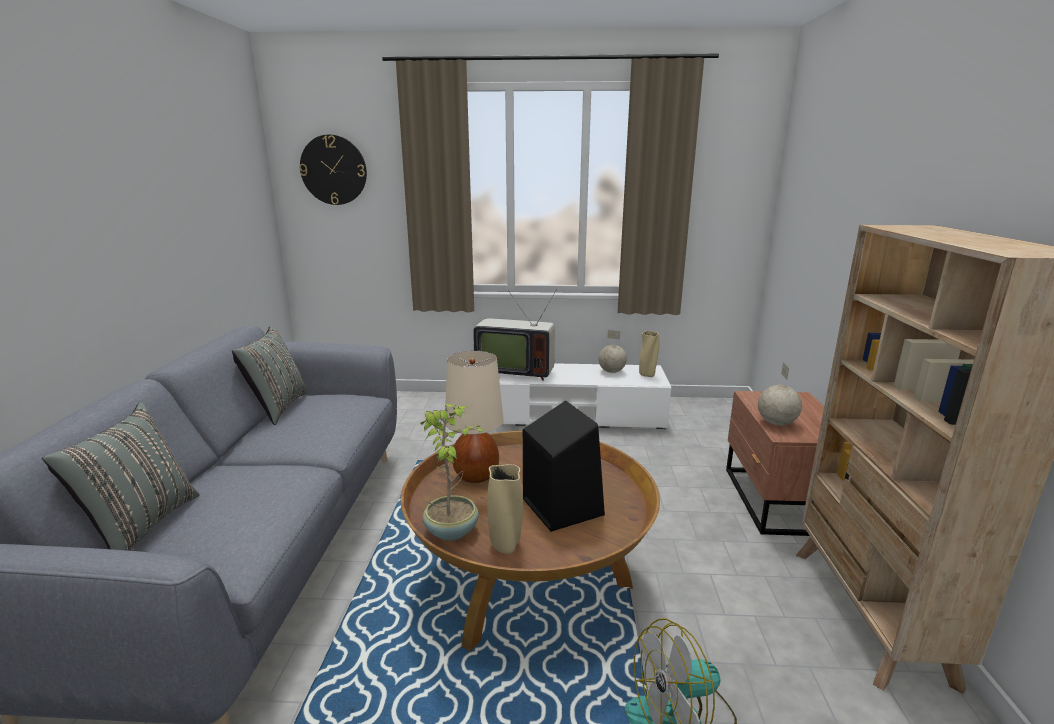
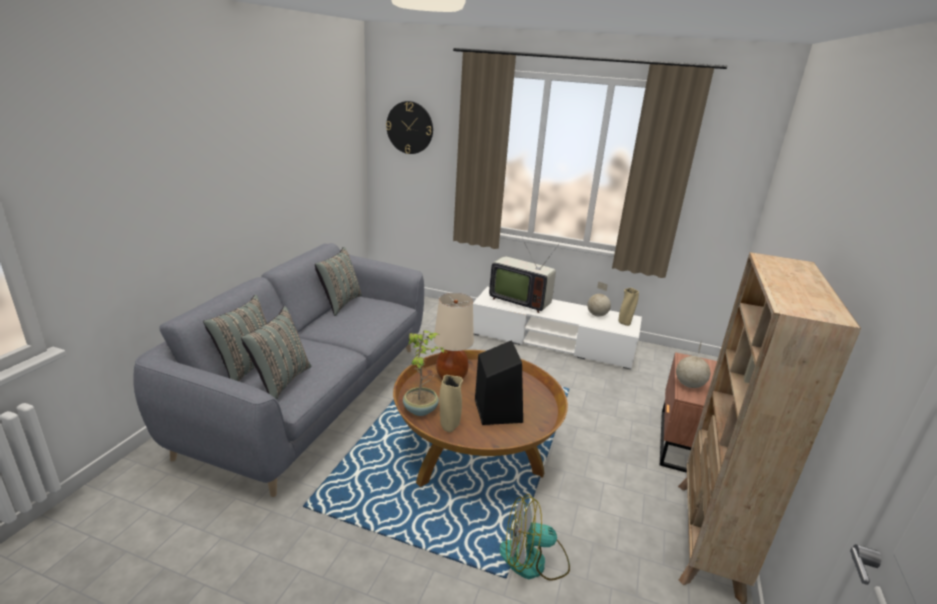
camera: 15 degrees right, 5 degrees up
none -> grey pillow [241,306,311,400]

